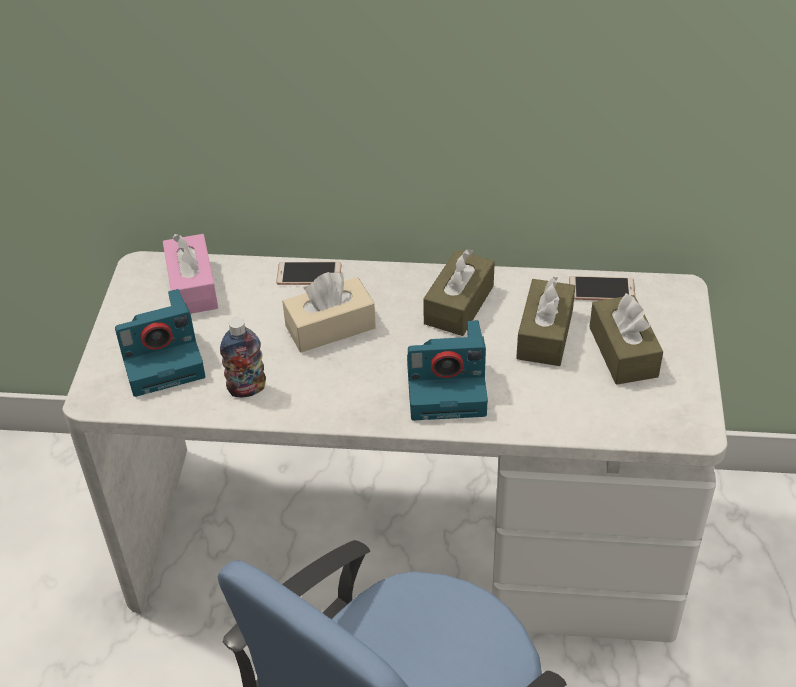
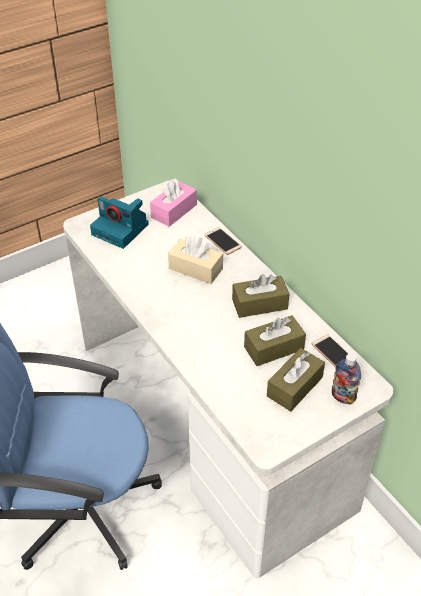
camera: 50 degrees right, 0 degrees up
bottle [220,317,266,397] -> bottle moved to [332,353,361,404]
camera [407,320,488,420] -> none

